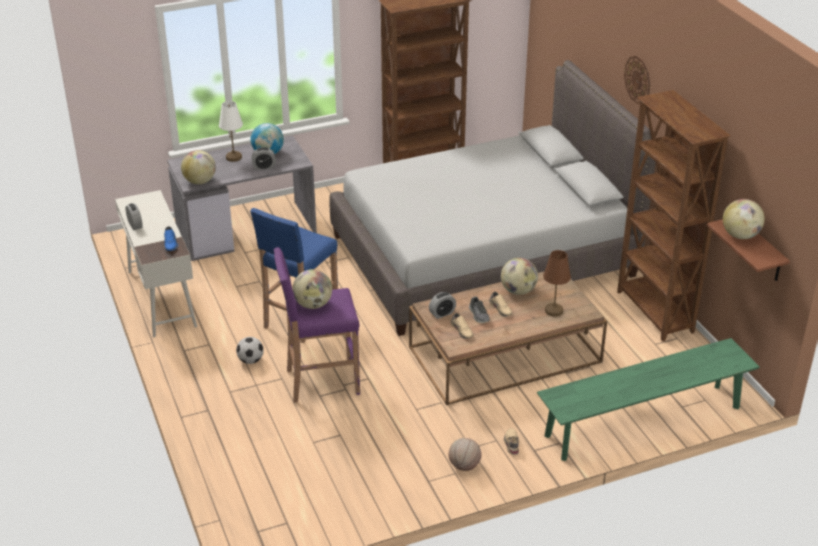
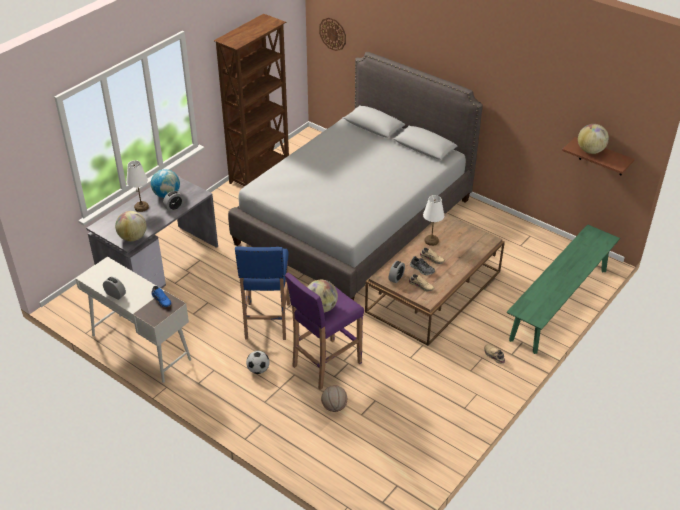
camera: 30 degrees left, 5 degrees up
basketball [449,438,482,471] -> basketball moved to [321,385,347,412]
globe [501,258,538,295] -> white table lamp [423,195,444,246]
brown table lamp [543,250,571,317] -> none
brown bookcase [617,90,731,342] -> none
wall clock [624,56,650,104] -> wall clock moved to [319,18,346,51]

